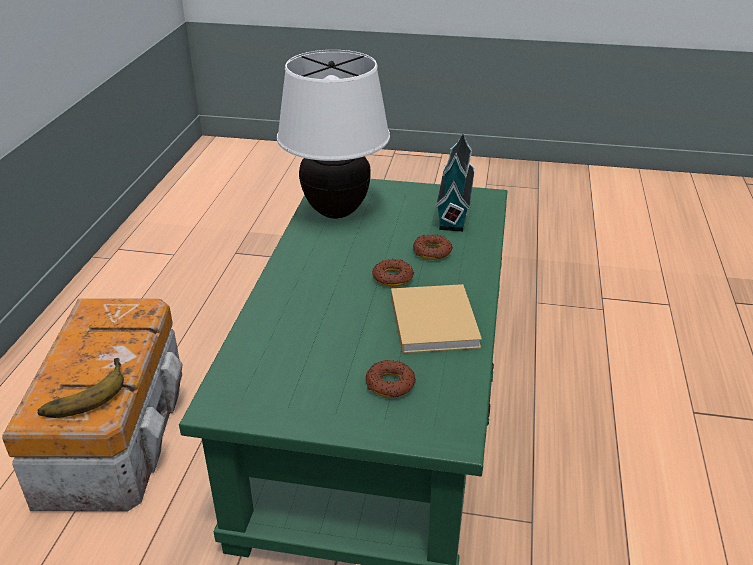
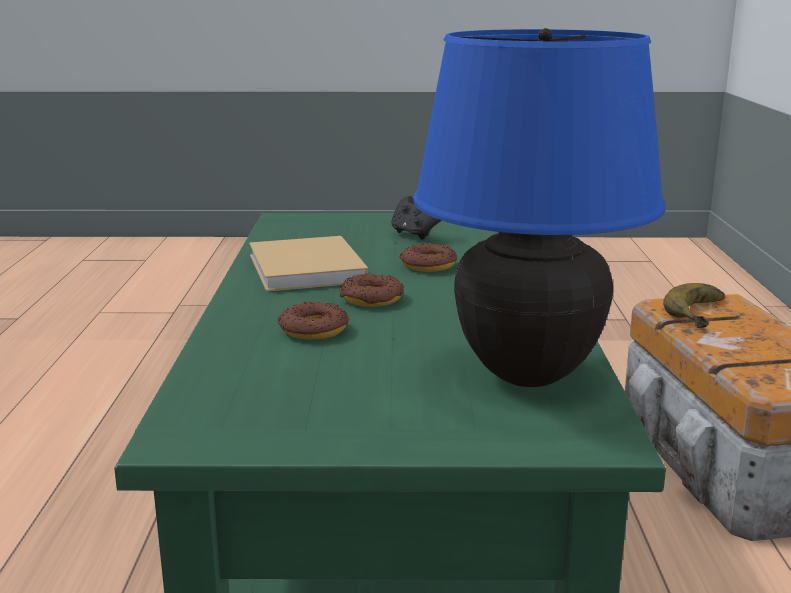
camera: 170 degrees right, 15 degrees down
white table lamp [277,50,390,219] -> blue table lamp [414,28,666,387]
donut [366,360,416,398] -> donut moved to [400,243,457,272]
toy house [435,133,475,232] -> none
none -> black game controller [391,196,442,240]

